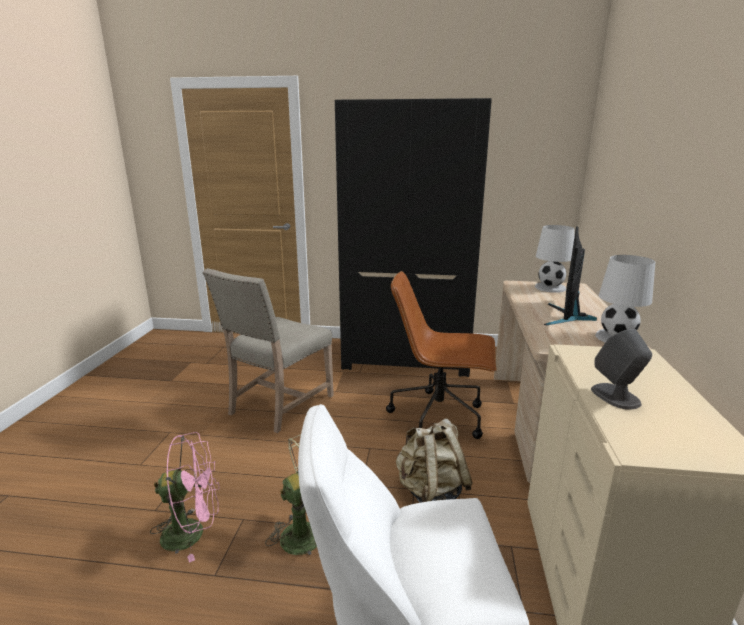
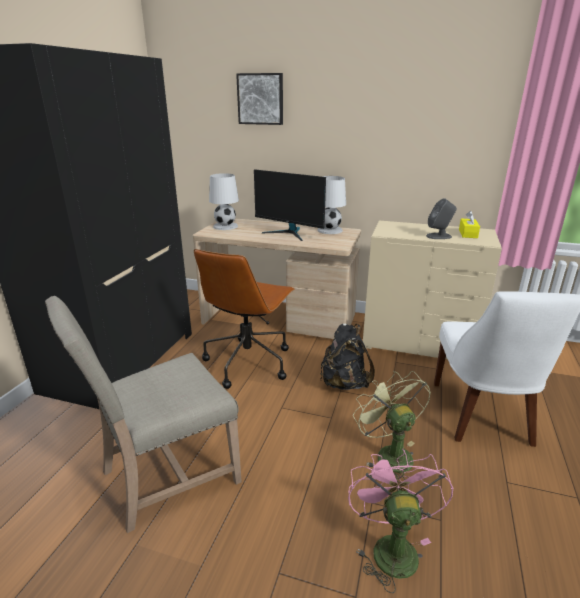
camera: 80 degrees left, 5 degrees up
beige chair [203,268,334,433] -> beige chair turned 105 degrees clockwise [45,296,242,533]
beige backpack [396,419,473,503] -> black backpack [321,323,375,390]
none -> picture [236,73,283,125]
none -> yellow tissue box [459,211,480,238]

